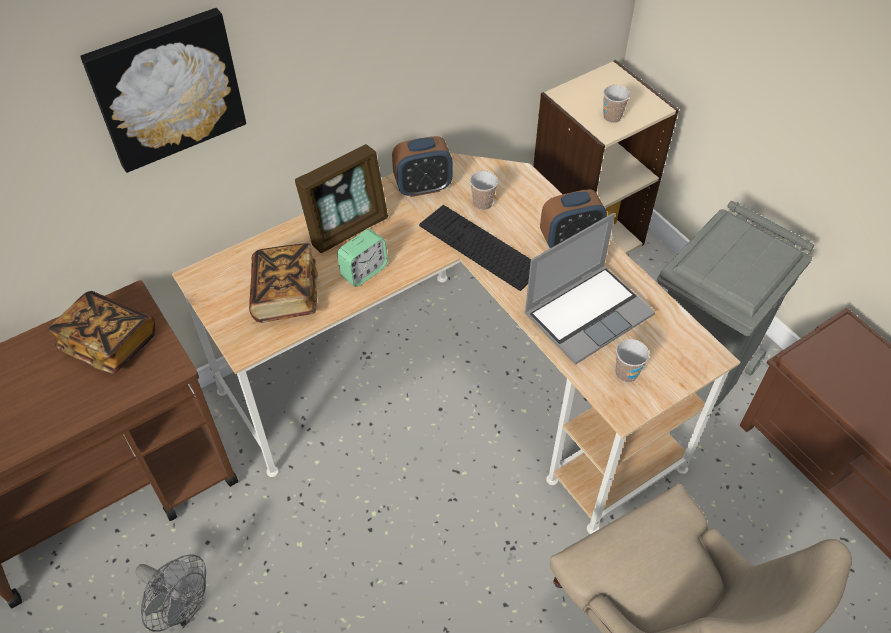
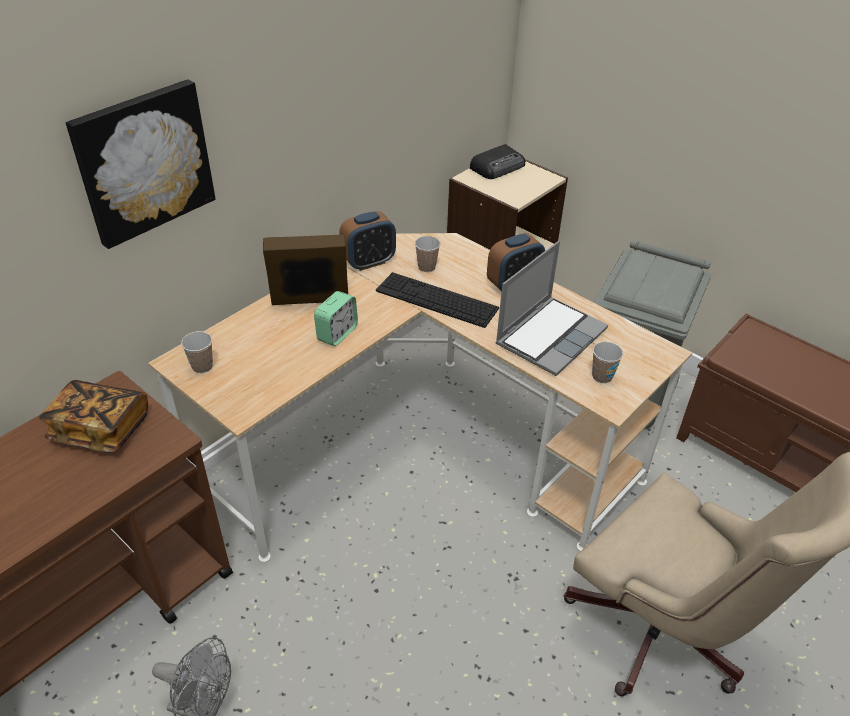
camera: 15 degrees left, 10 degrees down
book [249,243,318,323] -> none
picture frame [295,144,388,253] -> picture frame turned 135 degrees counterclockwise [263,234,348,305]
cup [603,85,630,123] -> cup moved to [181,331,213,373]
none -> radio [470,144,525,179]

